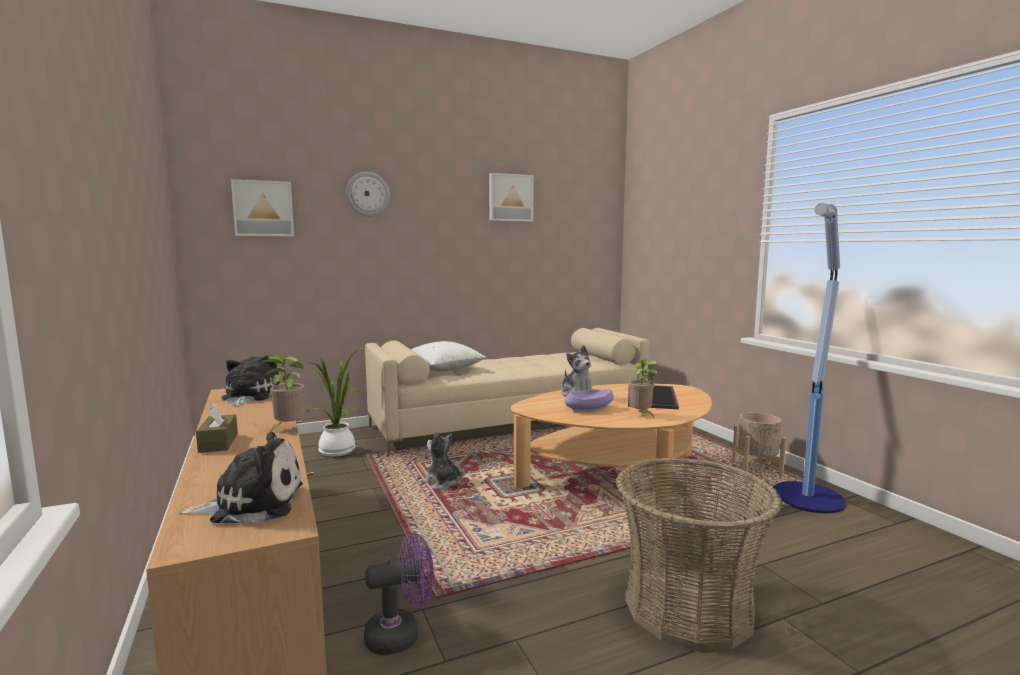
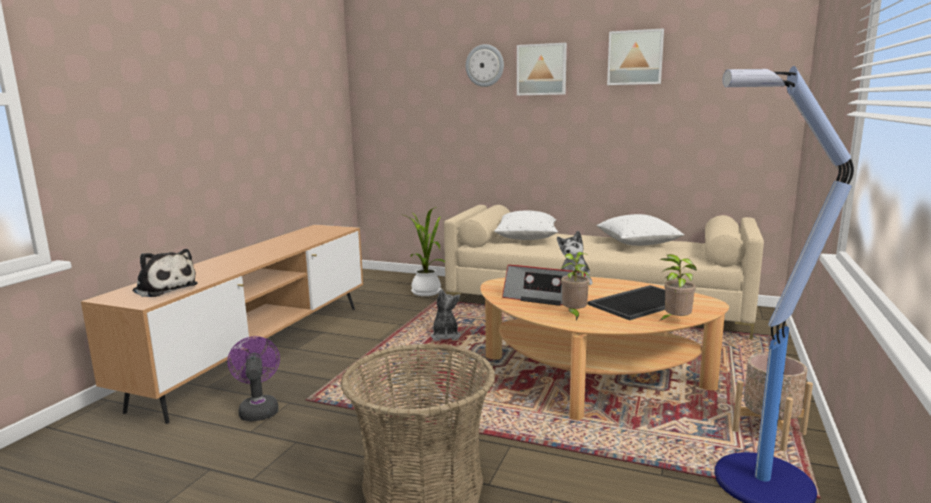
camera: 45 degrees right, 5 degrees up
brown tissue box [196,402,238,453] -> none
plush toy [221,355,280,407] -> none
picture [231,179,294,236] -> picture moved to [517,43,567,95]
potted plant [260,355,305,432] -> potted plant moved to [658,254,697,322]
purple fan [364,533,434,655] -> purple fan turned 135 degrees counterclockwise [227,336,280,422]
purple bowl [565,389,614,412] -> radio [502,265,585,306]
none -> white pillow [596,214,684,246]

